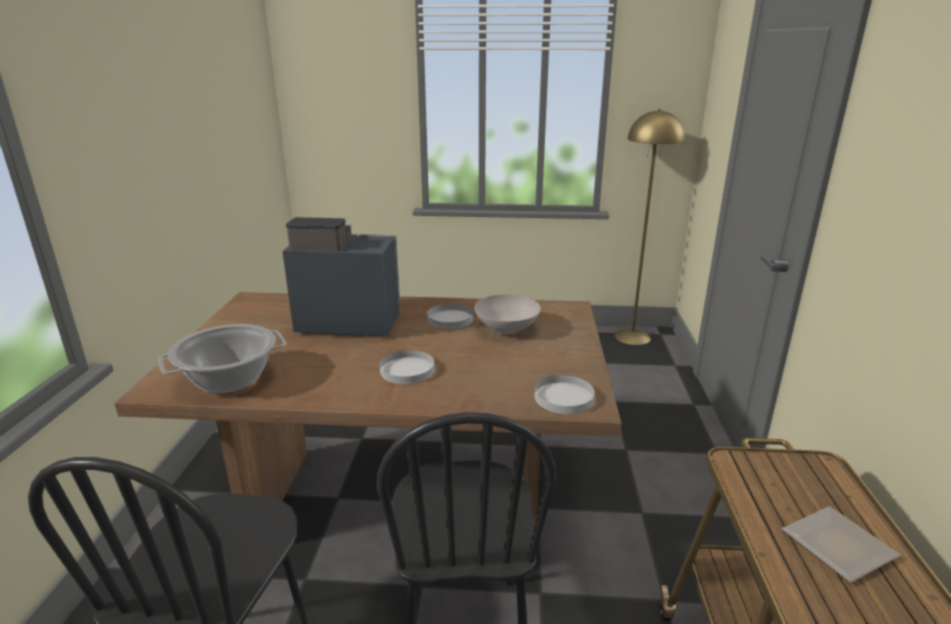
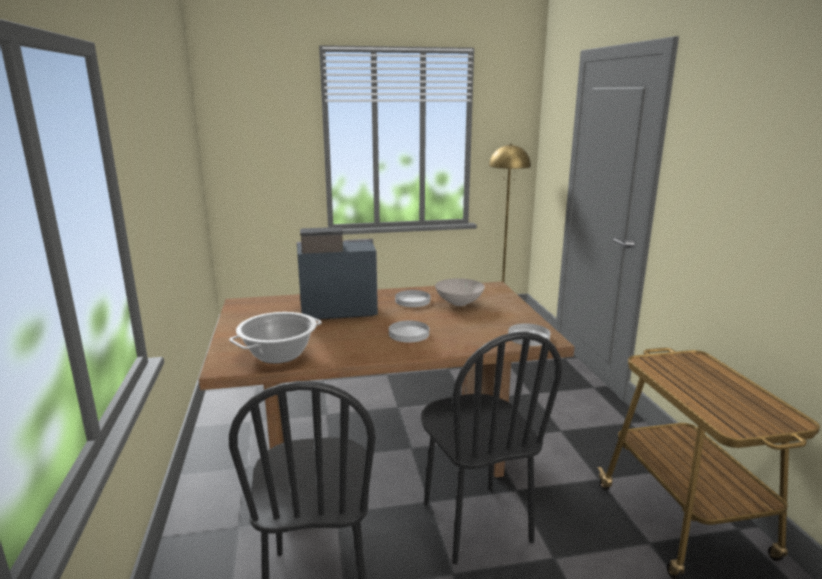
camera: 15 degrees left, 5 degrees down
plate [781,506,901,583] -> none

